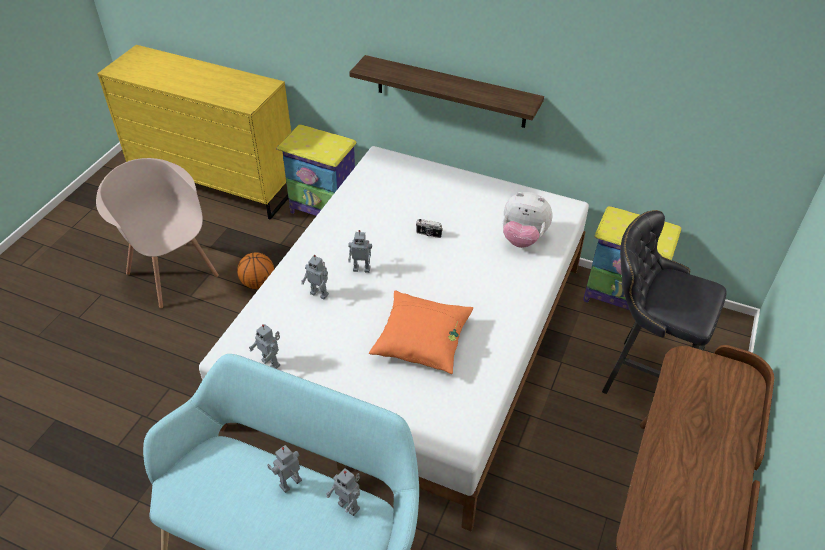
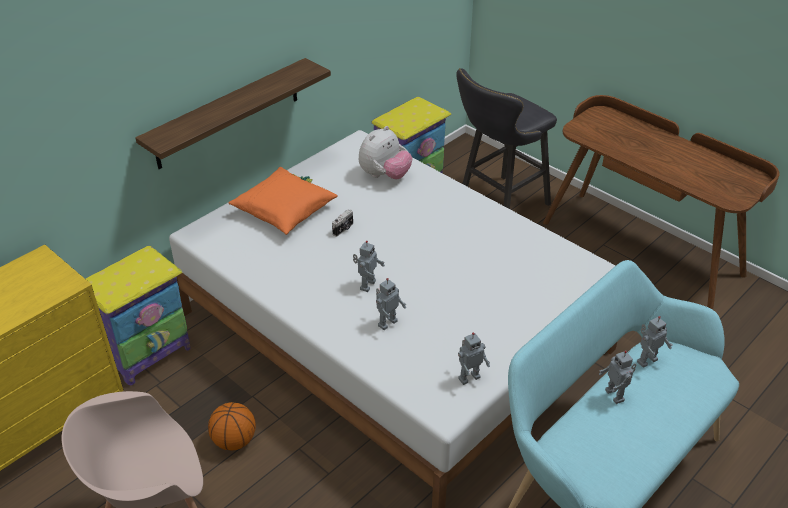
camera: 70 degrees left, 5 degrees down
orange pillow [369,290,473,374] -> orange pillow moved to [228,167,338,235]

